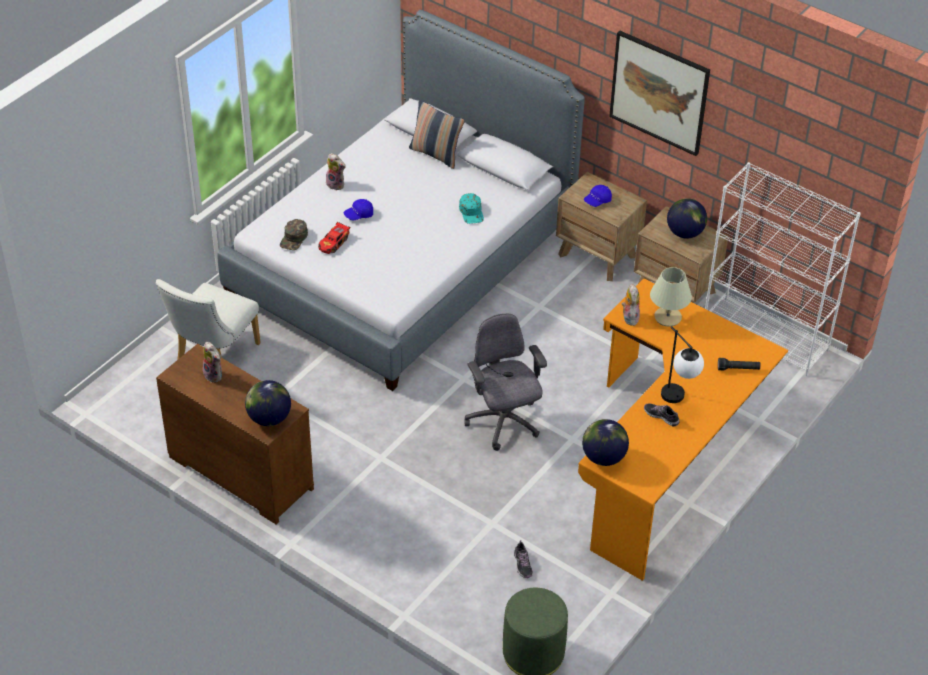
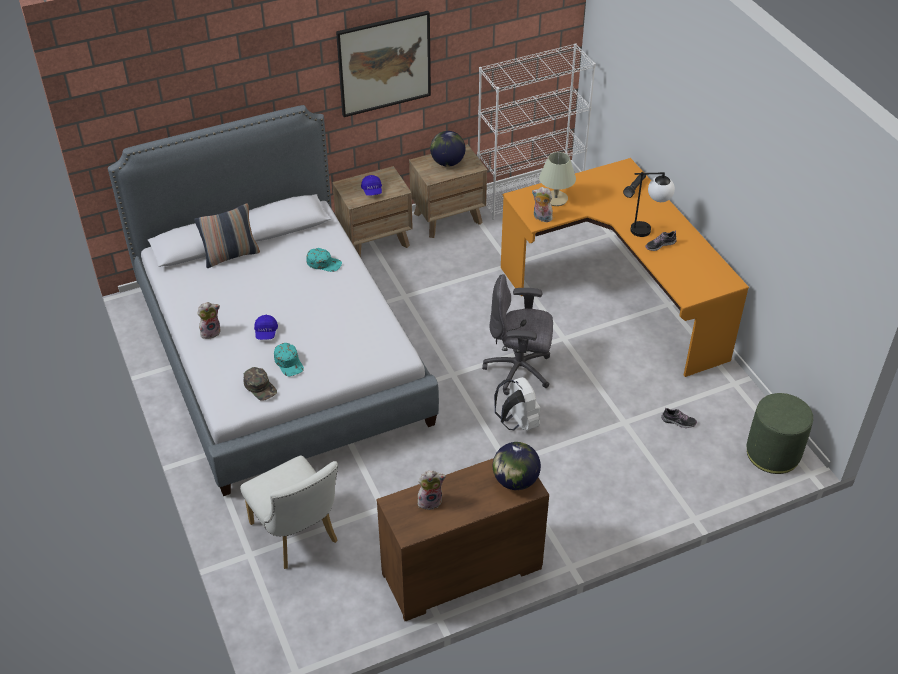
camera: 60 degrees left, 0 degrees up
toy car [318,222,350,254] -> turquoise cap [274,343,304,376]
globe [582,419,629,466] -> none
none -> white backpack [494,377,540,430]

